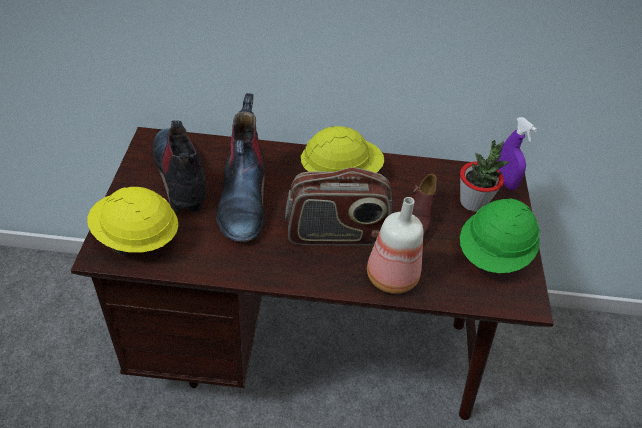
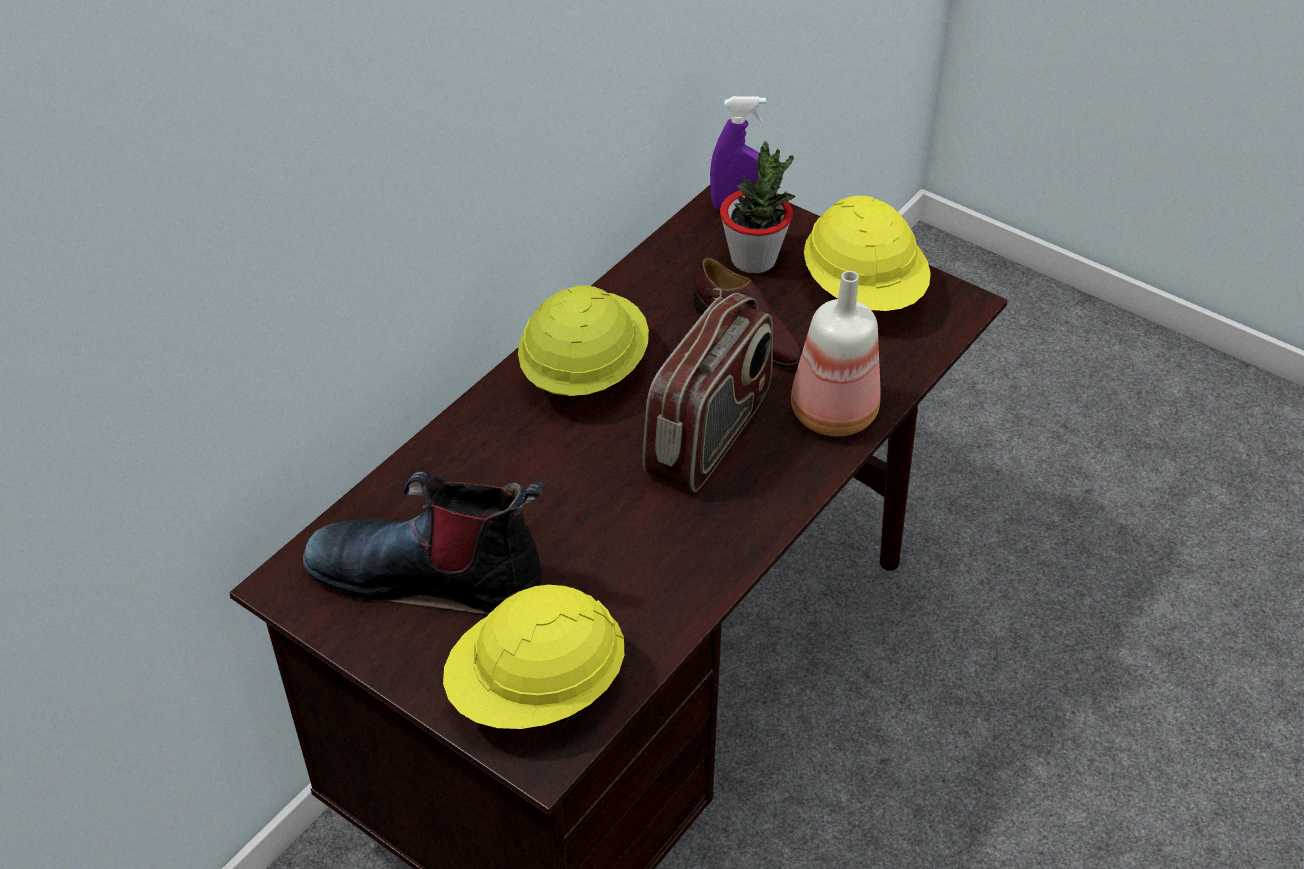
camera: 55 degrees left, 0 degrees up
boot [216,93,265,242] -> none
green hard hat [460,198,540,273] -> yellow hard hat [804,196,931,311]

